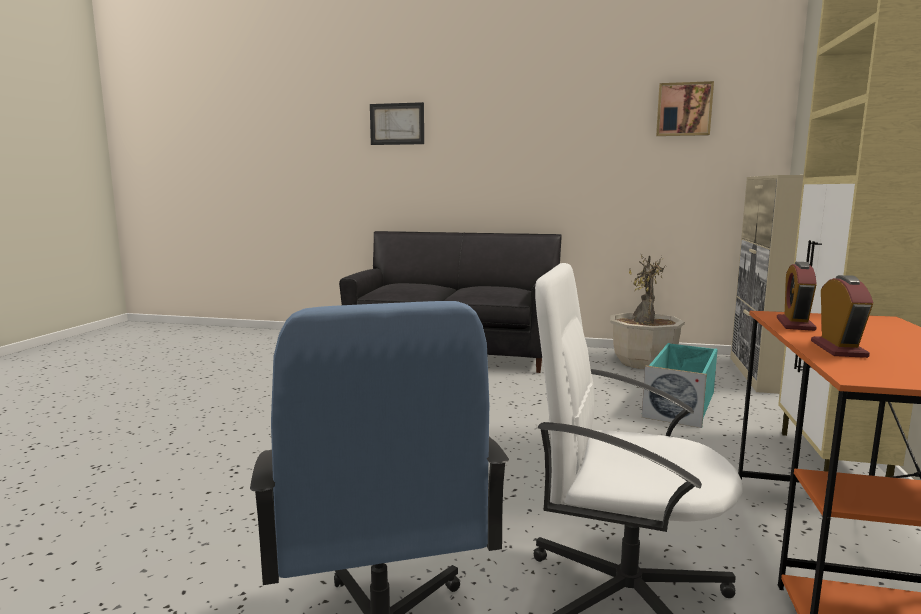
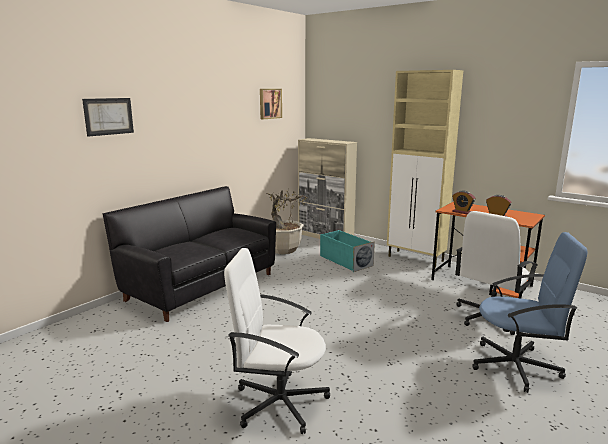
camera: 65 degrees left, 5 degrees up
none -> white office chair [224,248,330,434]

